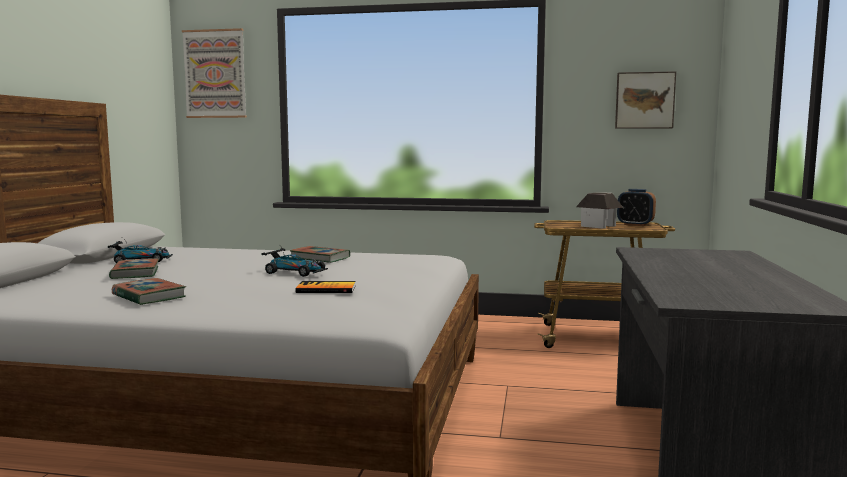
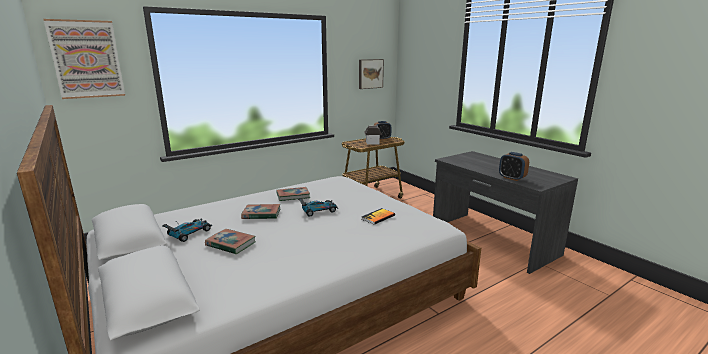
camera: 45 degrees left, 10 degrees up
book [112,278,186,305] -> book moved to [241,204,280,219]
none -> alarm clock [499,152,529,181]

